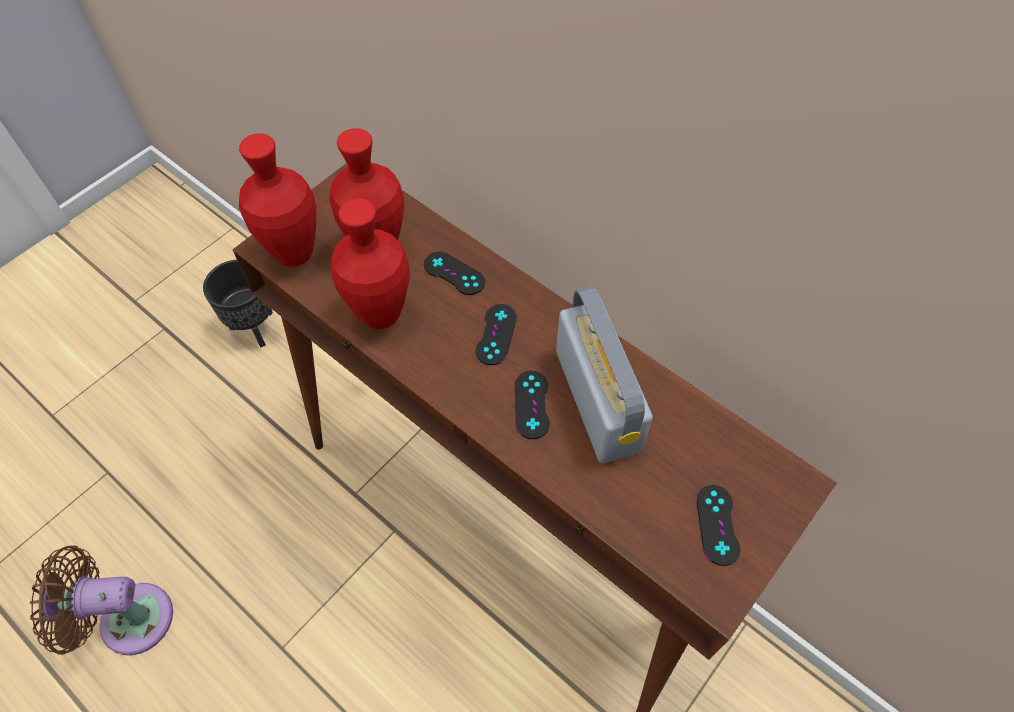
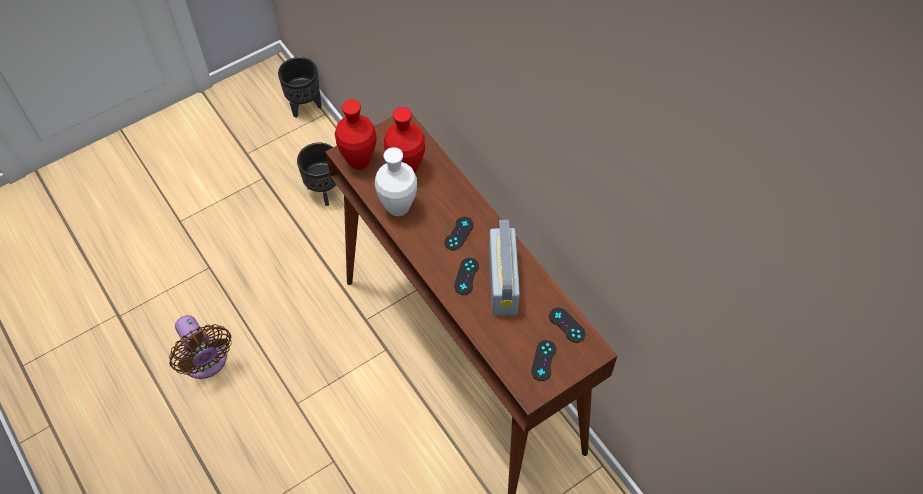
camera: 15 degrees right, 0 degrees up
brown fan [30,545,173,655] -> brown fan turned 135 degrees counterclockwise [169,315,232,379]
red vase [330,198,410,329] -> white vase [375,147,417,216]
black game controller [424,252,485,295] -> black game controller moved to [549,308,586,343]
none -> black planter [278,57,322,118]

